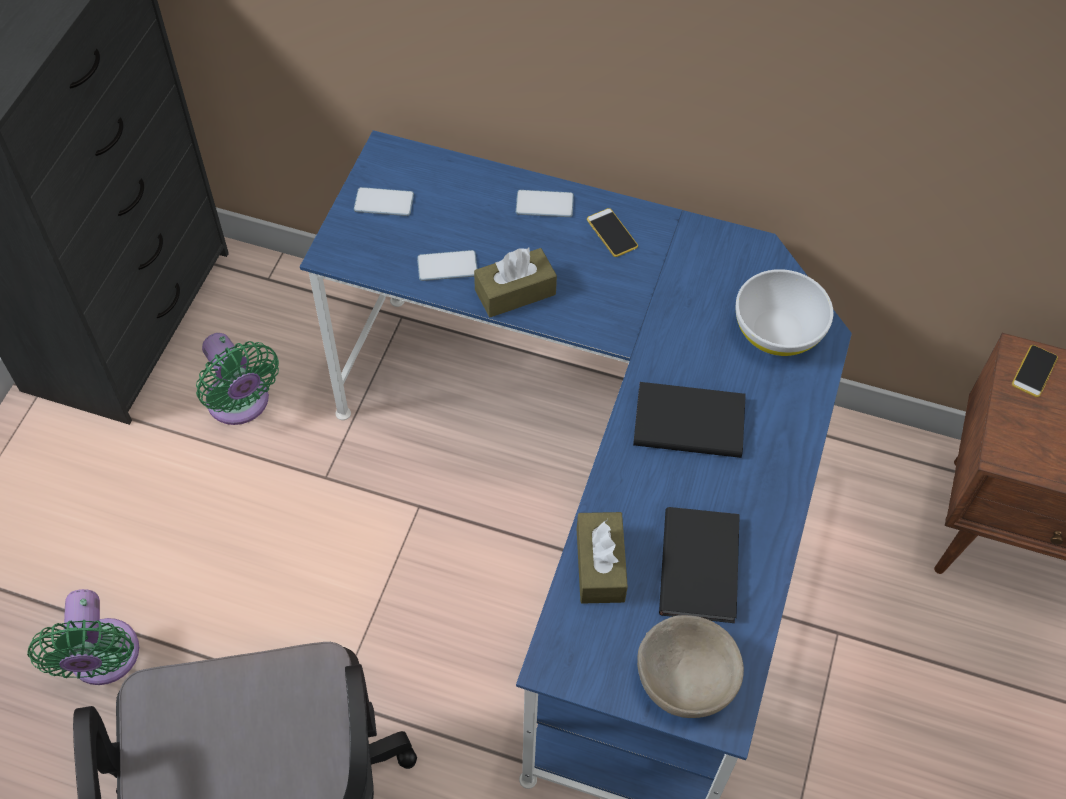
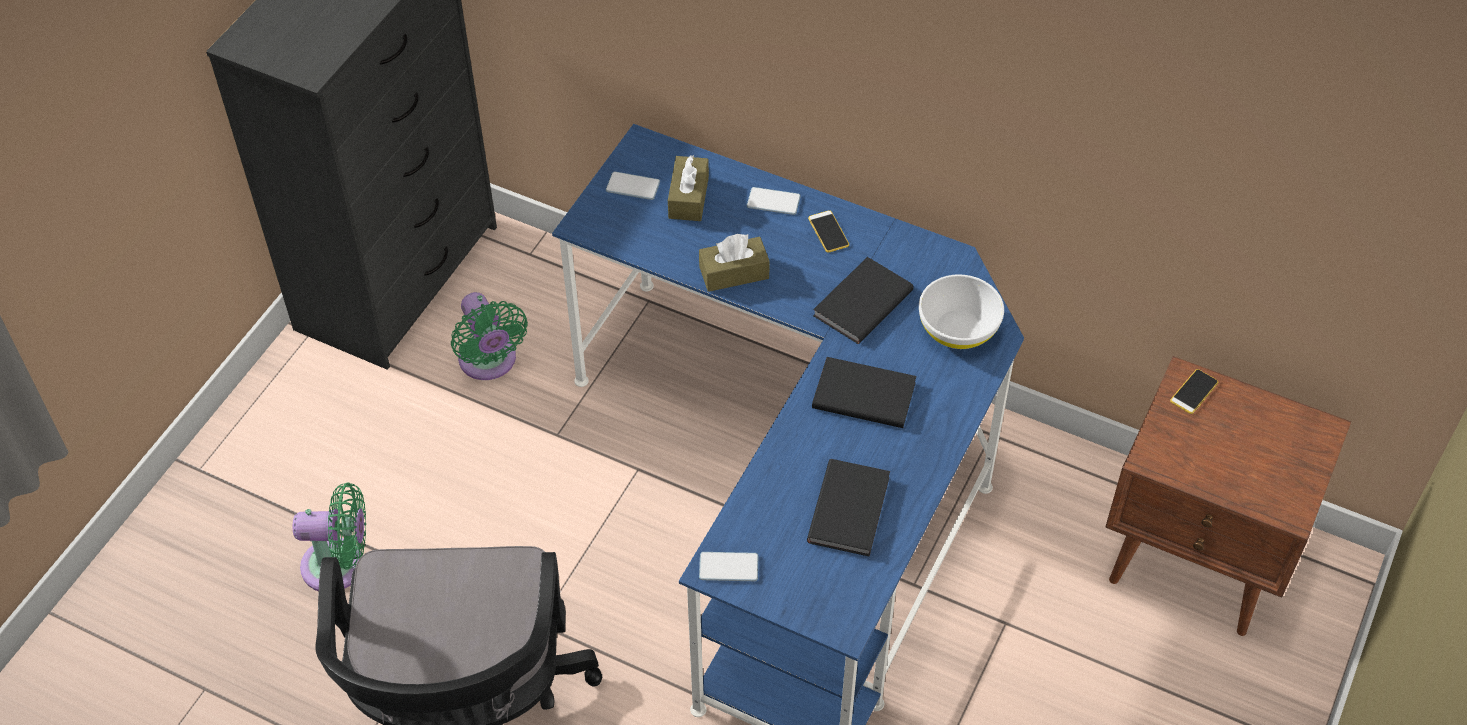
camera: 10 degrees right, 5 degrees down
green fan [27,589,139,685] -> green fan turned 90 degrees counterclockwise [293,483,366,591]
phone [417,250,477,281] -> phone moved to [699,552,758,581]
brown tissue box [577,512,628,604] -> brown tissue box moved to [668,155,709,221]
beige bowl [637,615,744,718] -> none
none -> black book [813,257,914,344]

